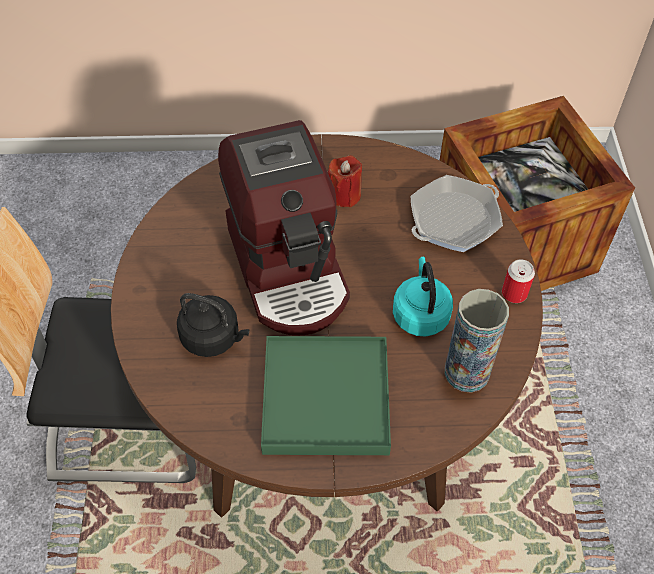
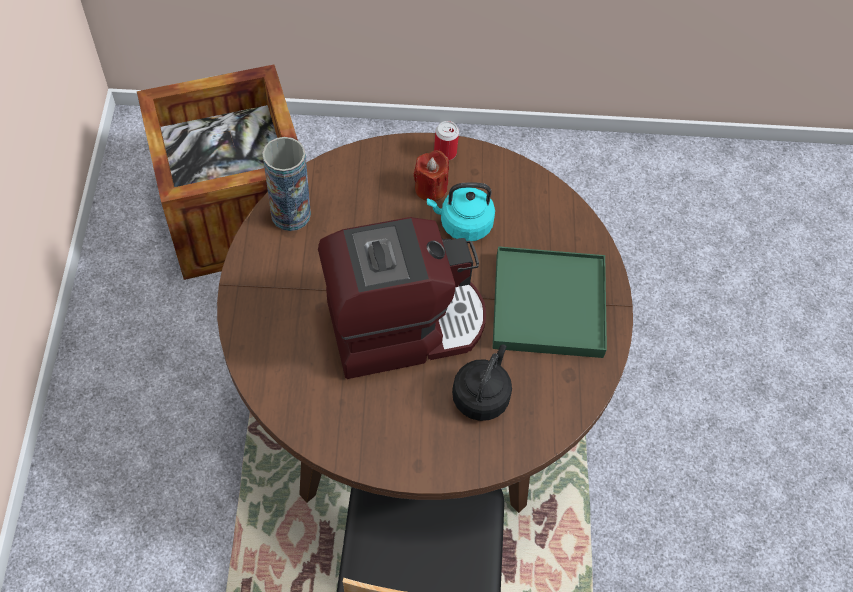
camera: 90 degrees left, 5 degrees up
red candle [328,155,362,207] -> red candle moved to [414,150,449,201]
frying pan [411,175,503,252] -> none
vase [445,289,509,393] -> vase moved to [262,137,311,231]

